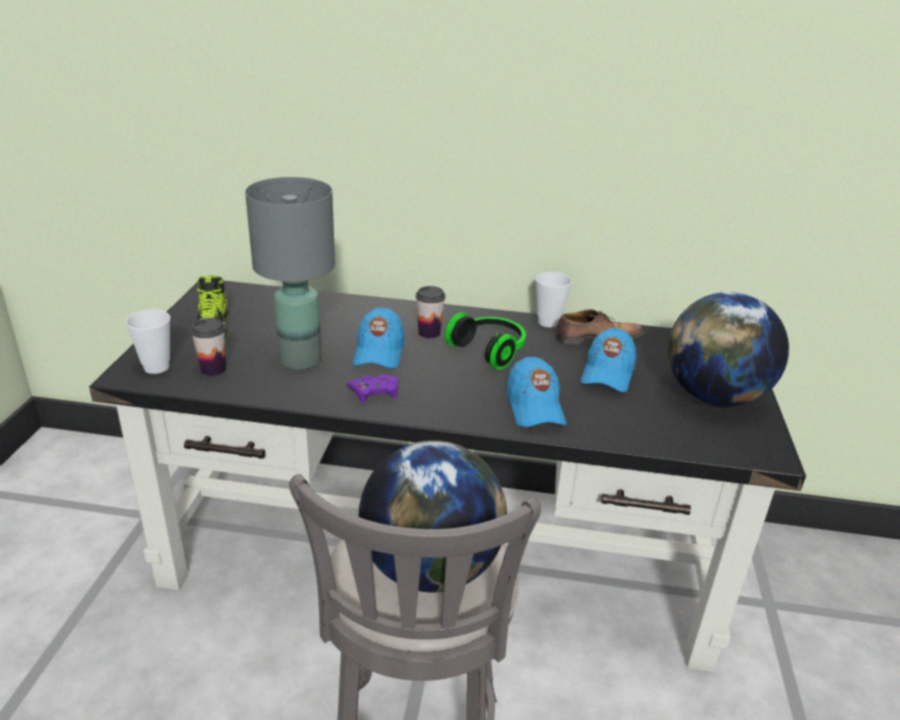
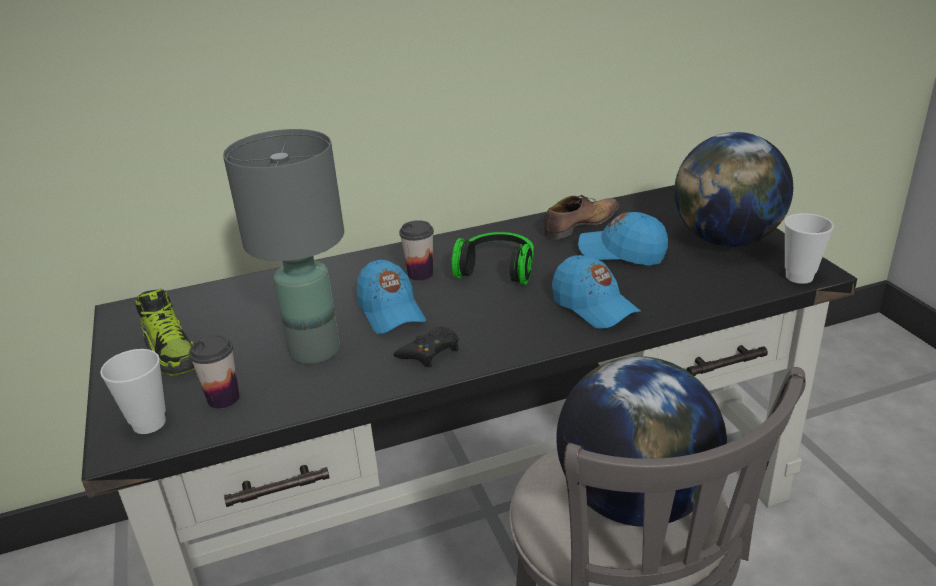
camera: 25 degrees left, 0 degrees up
purple game controller [347,374,399,403] -> black game controller [394,327,459,368]
cup [536,272,572,327] -> cup moved to [784,213,834,284]
blue cap [581,328,636,392] -> blue cap turned 120 degrees clockwise [578,212,668,266]

